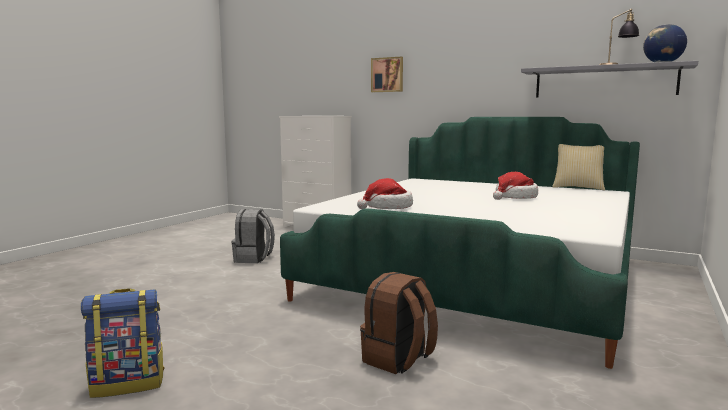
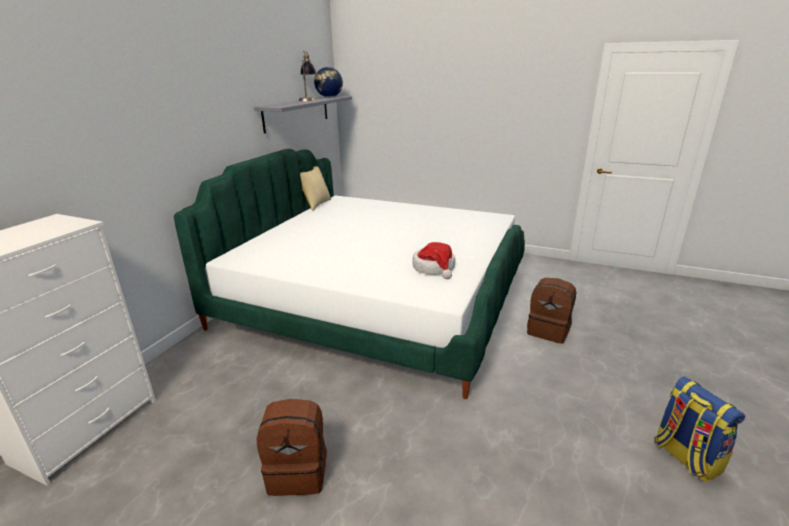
camera: 95 degrees left, 15 degrees up
grey backpack [231,209,275,263] -> brown backpack [256,399,327,496]
picture [371,57,403,92] -> none
hat [493,172,538,200] -> none

